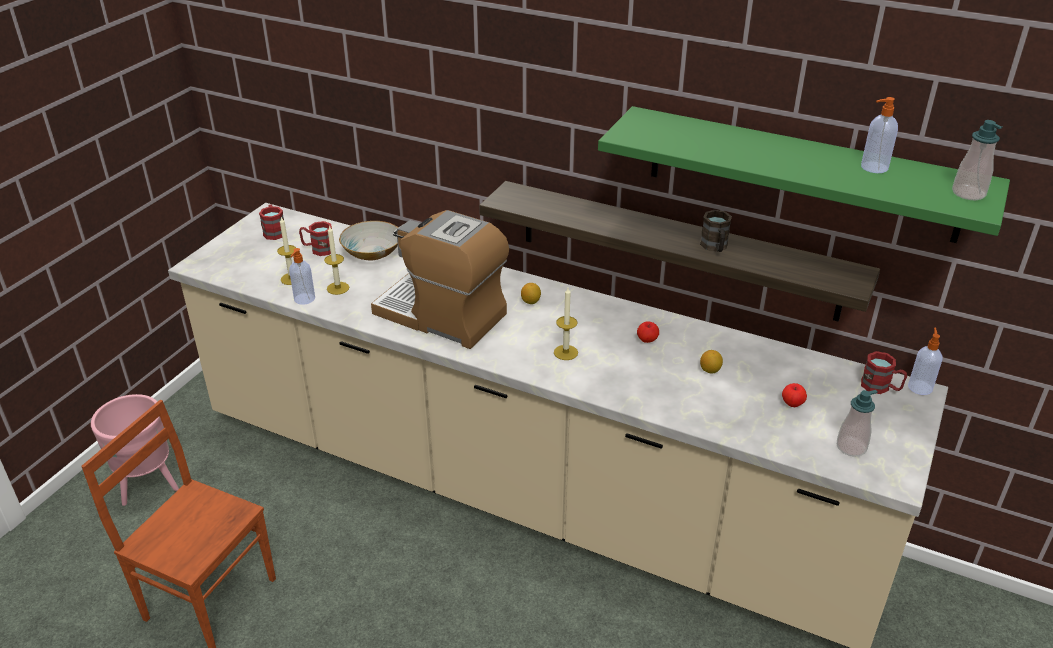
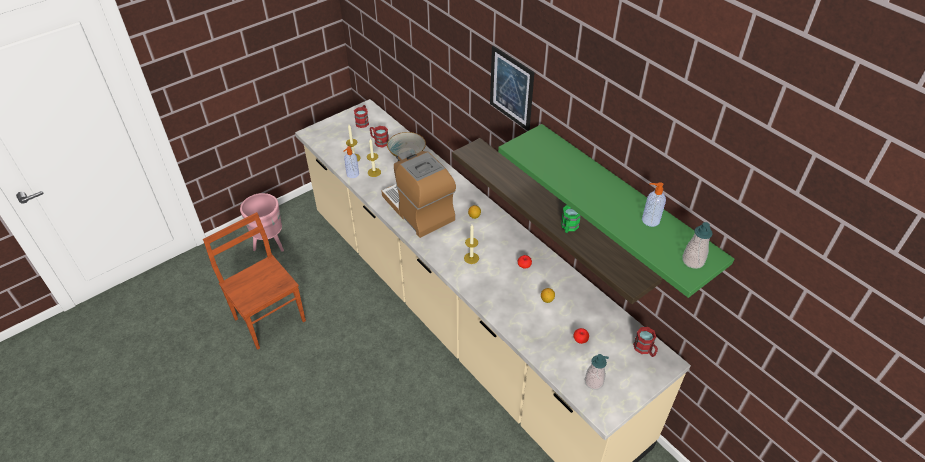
camera: 25 degrees right, 10 degrees up
brown mug [700,210,732,252] -> green mug [561,205,581,233]
soap dispenser [908,327,942,395] -> none
none -> picture [490,46,535,131]

